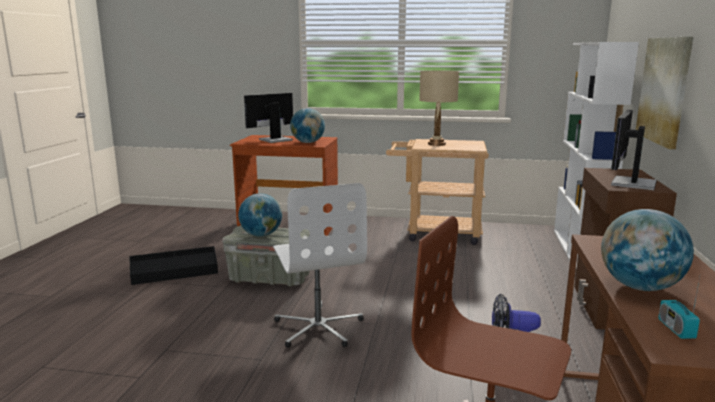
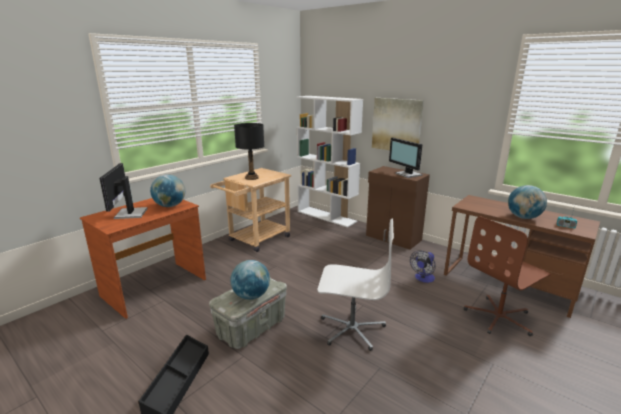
camera: 60 degrees left, 5 degrees up
beige table lamp [419,71,459,146] -> black table lamp [234,123,264,180]

